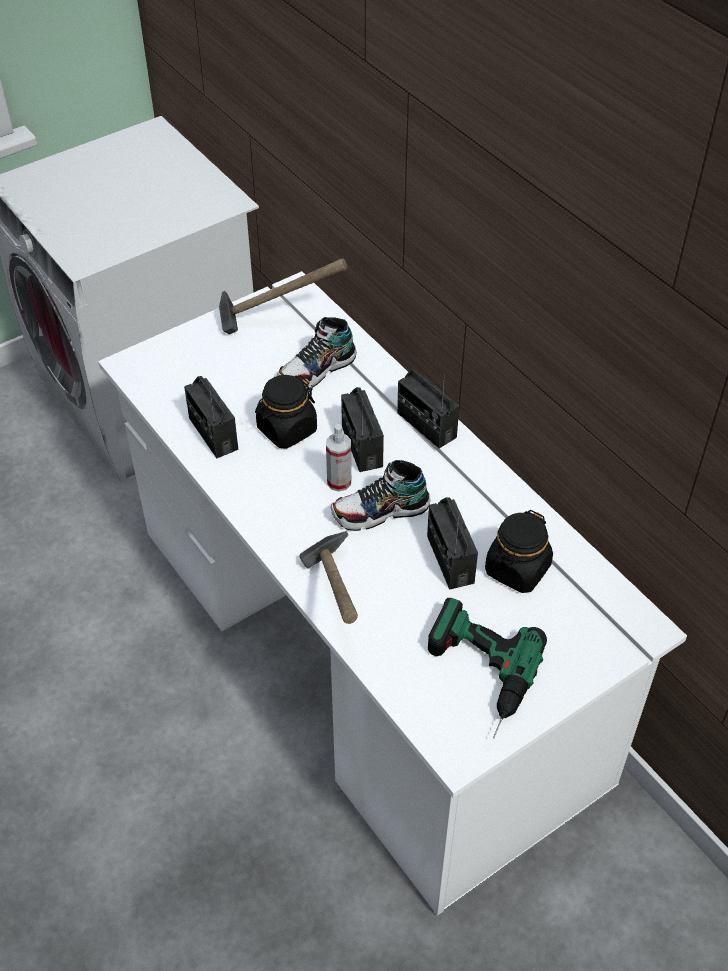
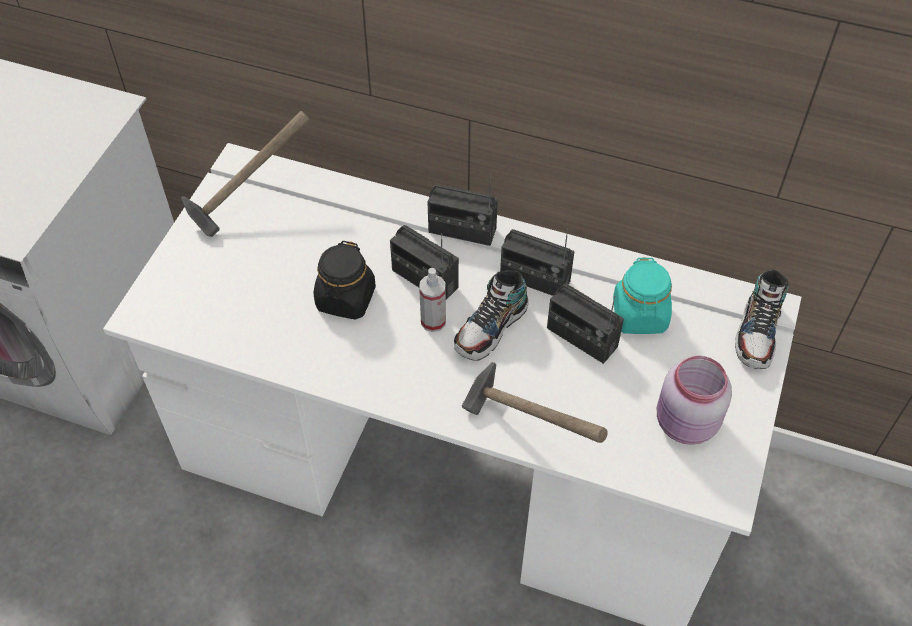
camera: 35 degrees left, 5 degrees up
radio [184,376,238,458] -> radio moved to [500,229,575,296]
shoe [277,317,356,387] -> shoe moved to [735,270,789,369]
power drill [428,598,547,738] -> pink jar [657,356,732,445]
black jar [485,510,553,593] -> turquoise jar [613,257,672,334]

